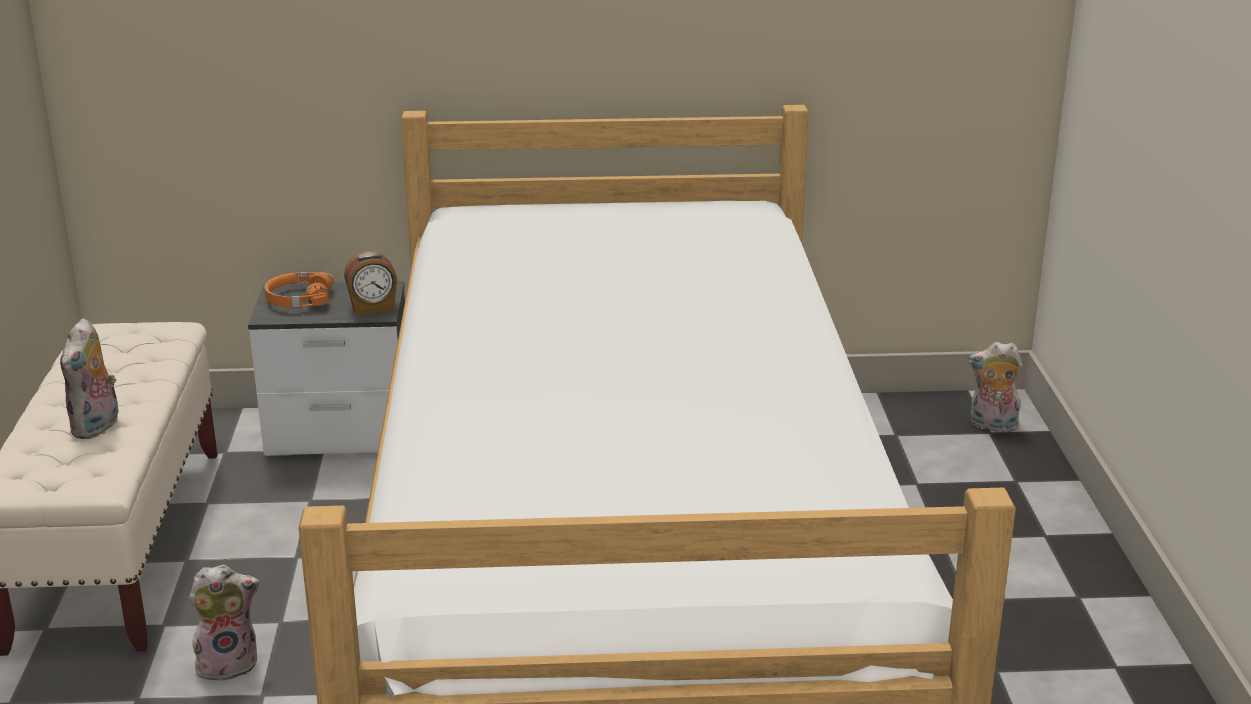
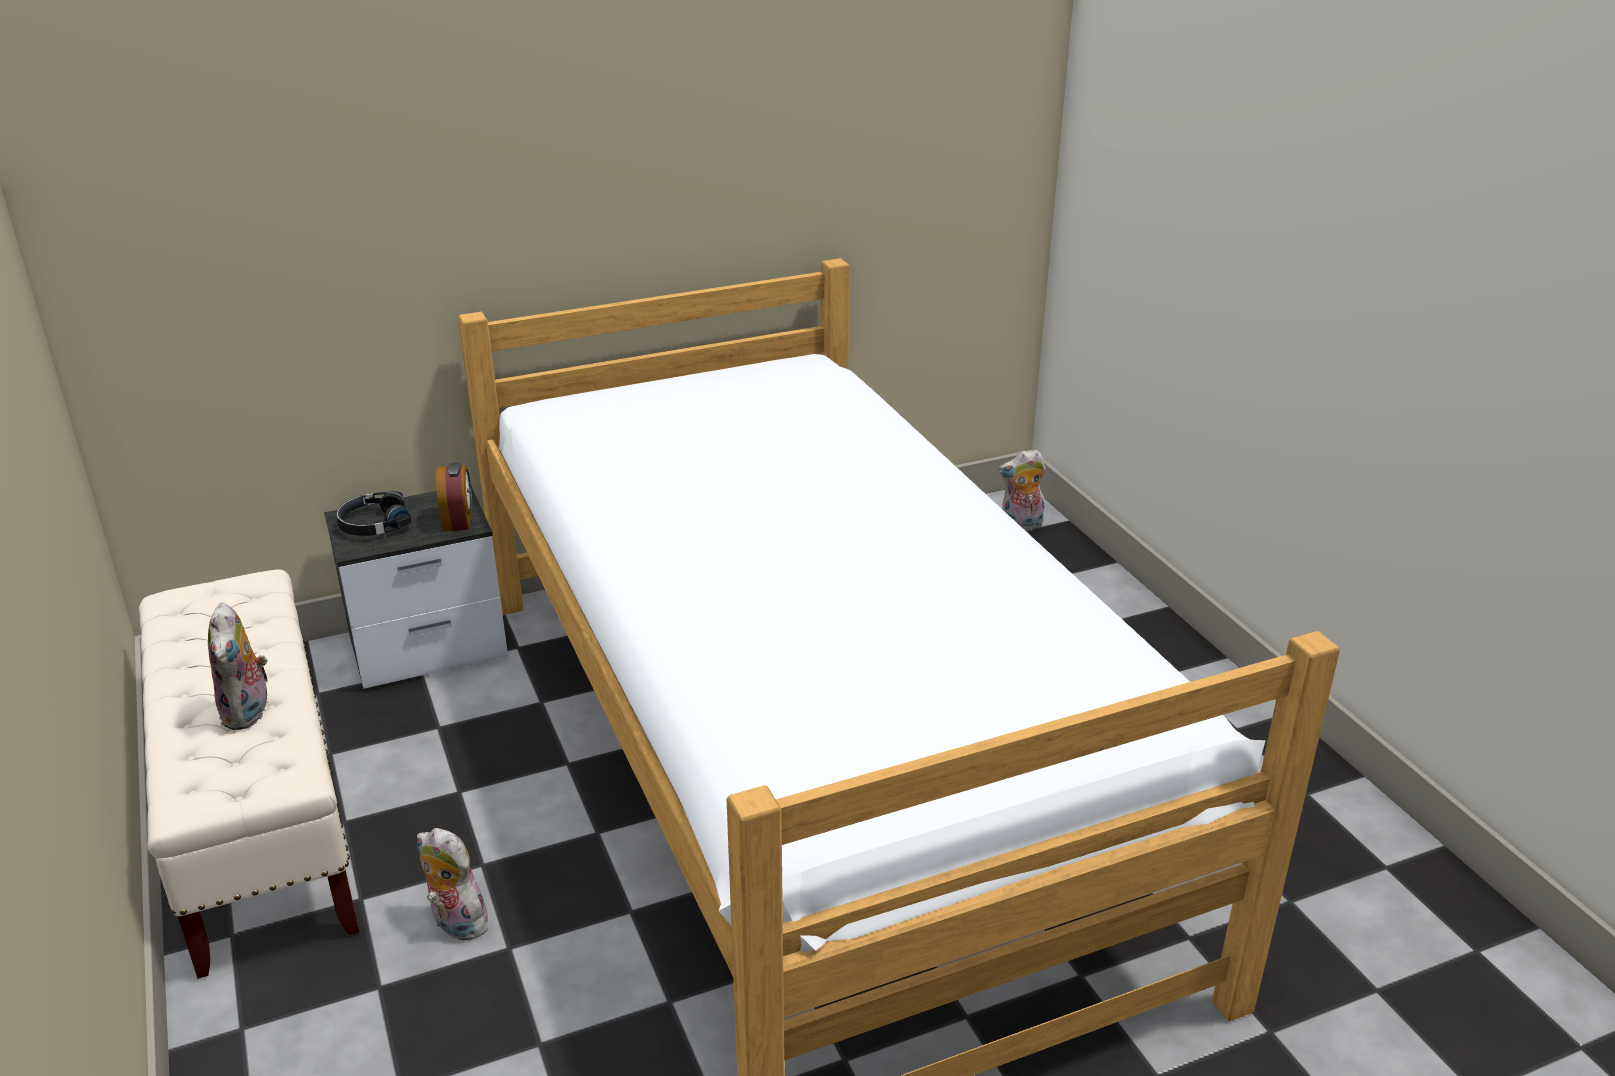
camera: 20 degrees left, 5 degrees up
plush toy [189,564,260,681] -> plush toy turned 105 degrees counterclockwise [417,828,495,941]
orange headphones [264,272,334,307] -> black headphones [336,491,411,536]
alarm clock [344,250,397,315] -> alarm clock turned 60 degrees counterclockwise [436,463,472,531]

